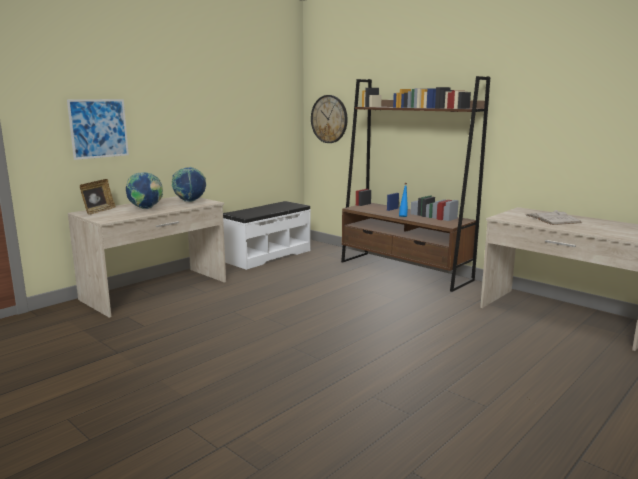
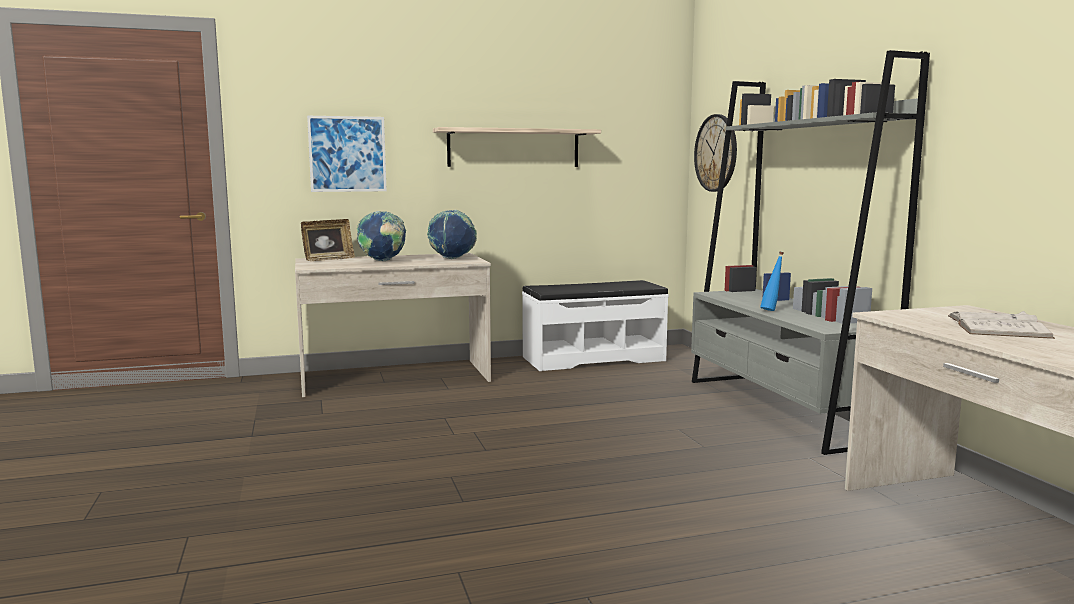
camera: 30 degrees right, 5 degrees down
brown bookcase [341,76,490,292] -> grey bookcase [691,50,930,455]
none -> shelf [433,127,601,167]

